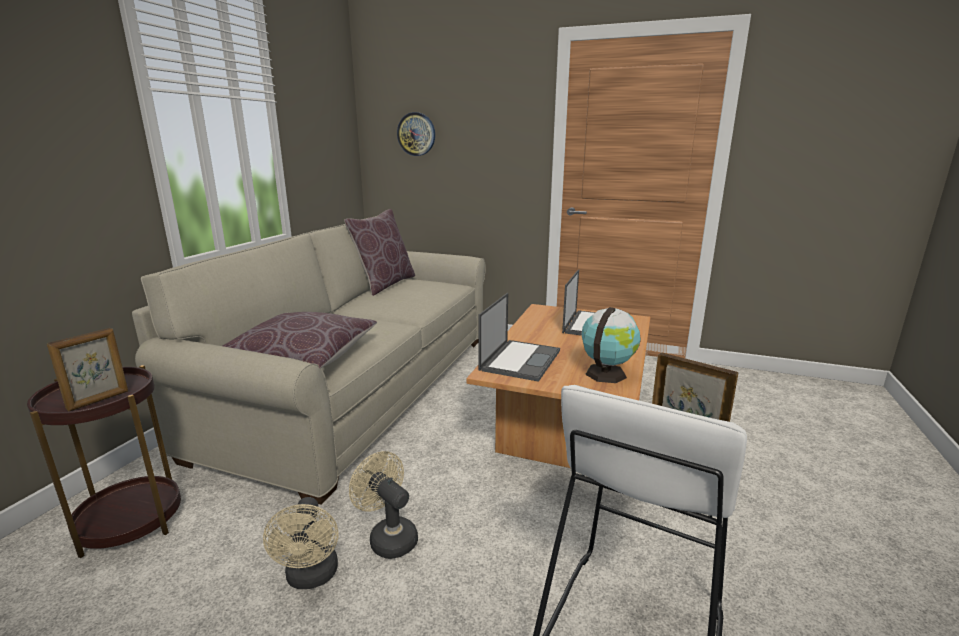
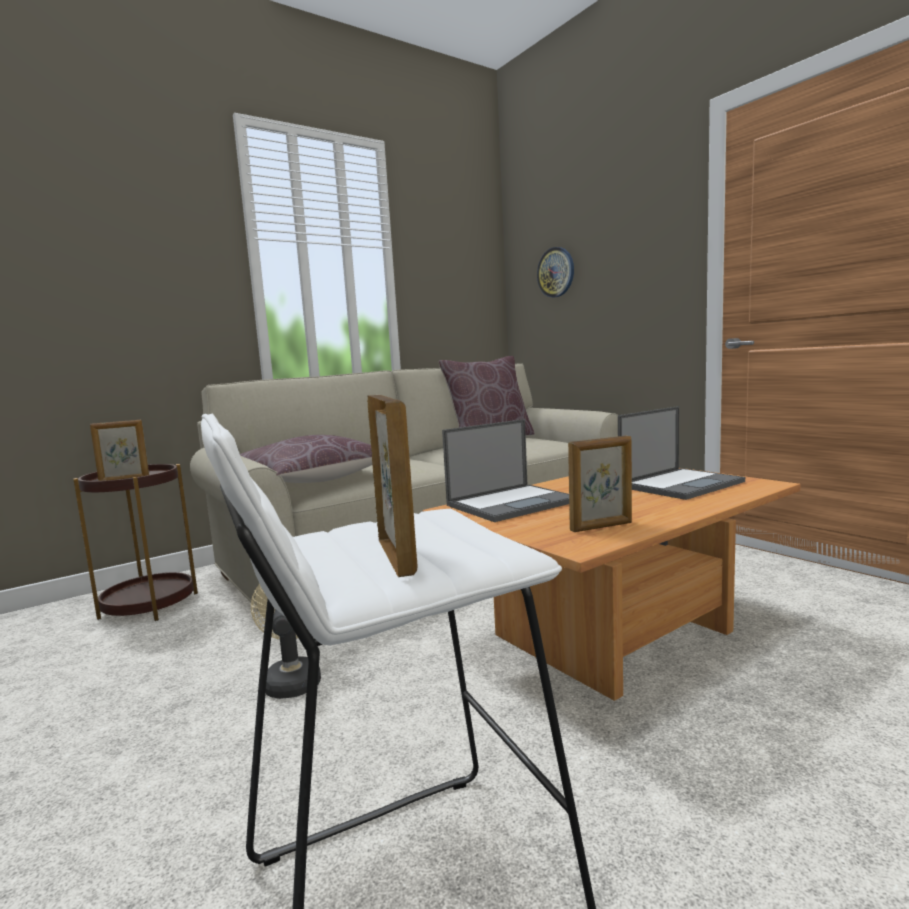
camera: 35 degrees right, 10 degrees down
beige fan [263,497,338,589] -> none
globe [581,307,641,383] -> picture frame [568,436,632,532]

